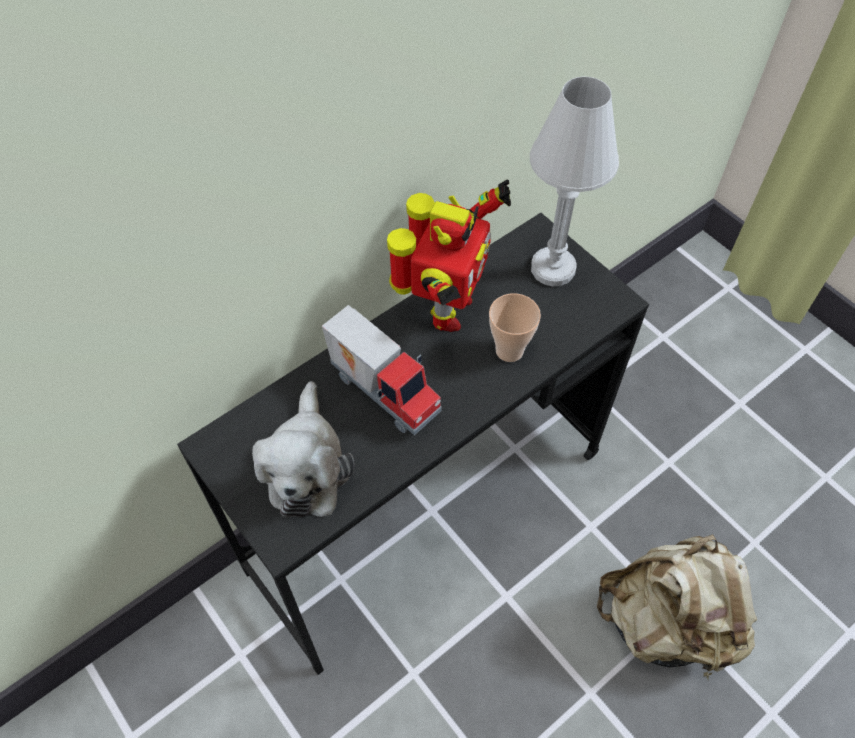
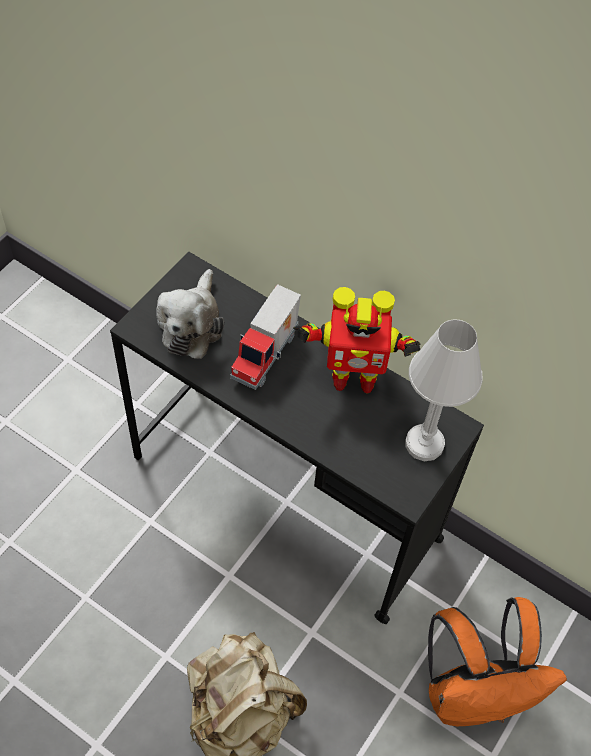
camera: 70 degrees right, 0 degrees up
plush toy [252,381,355,517] -> plush toy turned 60 degrees counterclockwise [156,269,224,359]
cup [489,293,541,362] -> none
none -> orange backpack [428,597,567,726]

